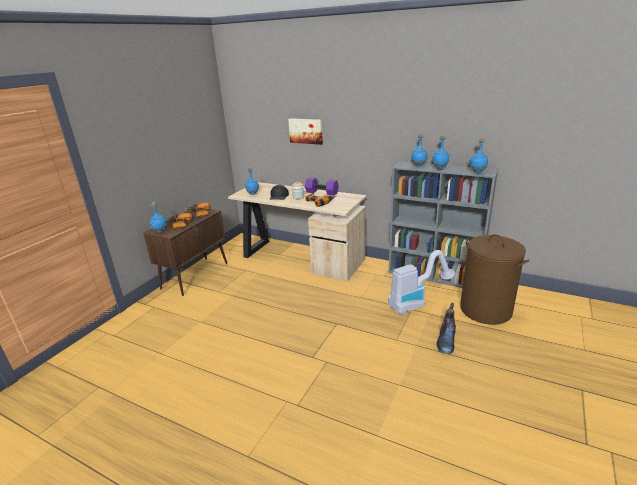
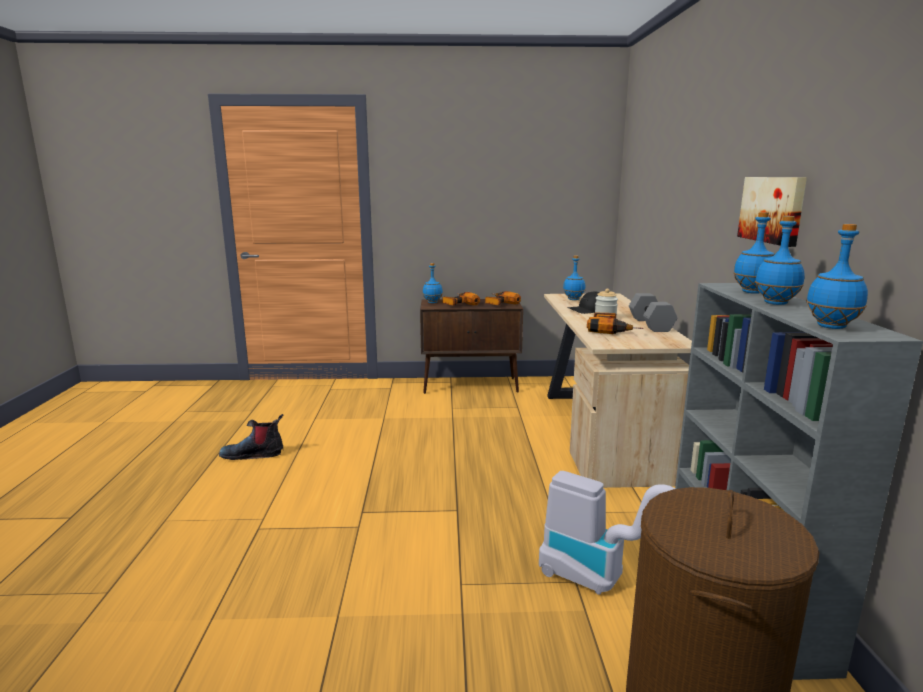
camera: 60 degrees right, 10 degrees down
picture [288,118,323,145] -> picture moved to [737,177,807,247]
purple dumbbell [305,177,339,196] -> grey dumbbell [629,293,677,332]
boot [436,303,456,354] -> boot moved to [219,414,283,460]

